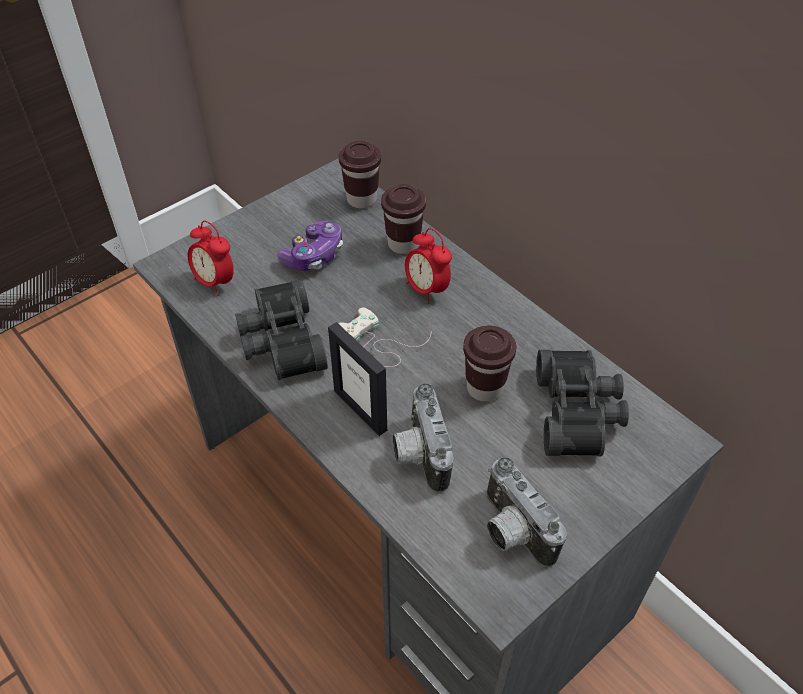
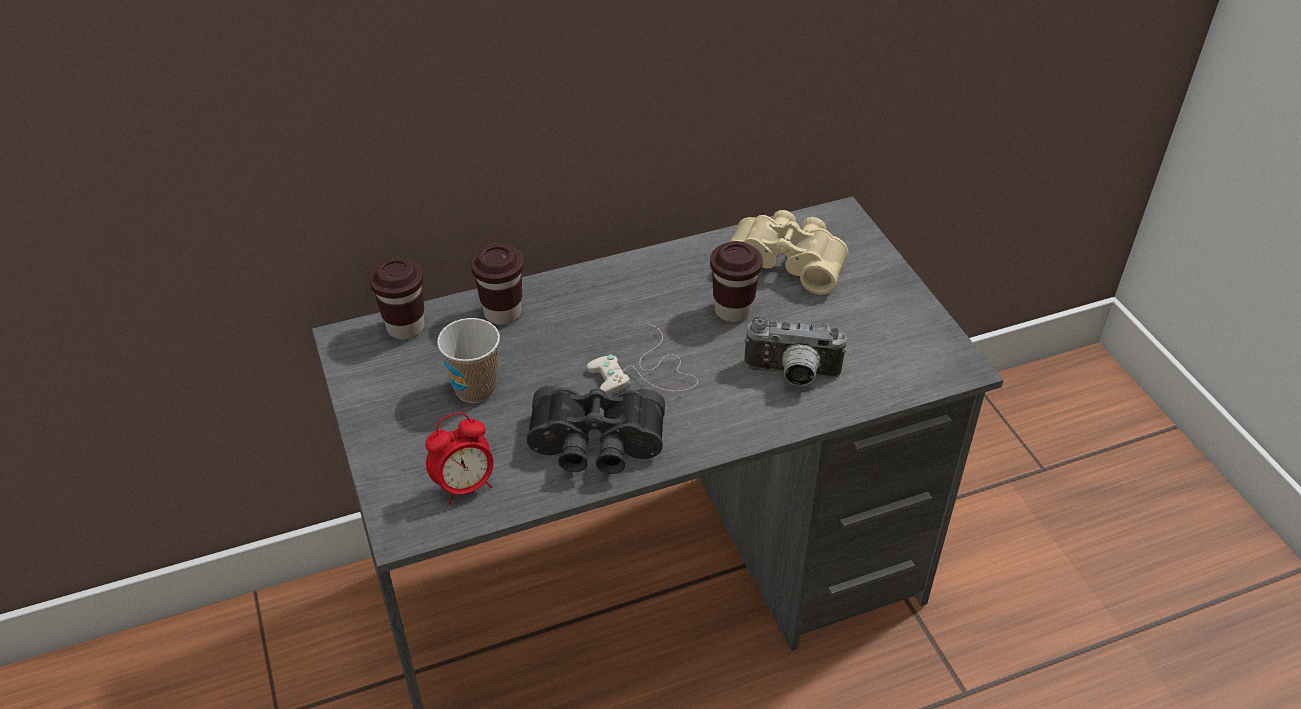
camera: 70 degrees left, 5 degrees down
game controller [277,220,343,271] -> cup [437,318,500,403]
picture frame [328,322,387,436] -> none
alarm clock [405,228,452,304] -> none
camera [487,457,567,567] -> none
black binoculars [536,350,629,457] -> beige binoculars [730,210,848,295]

